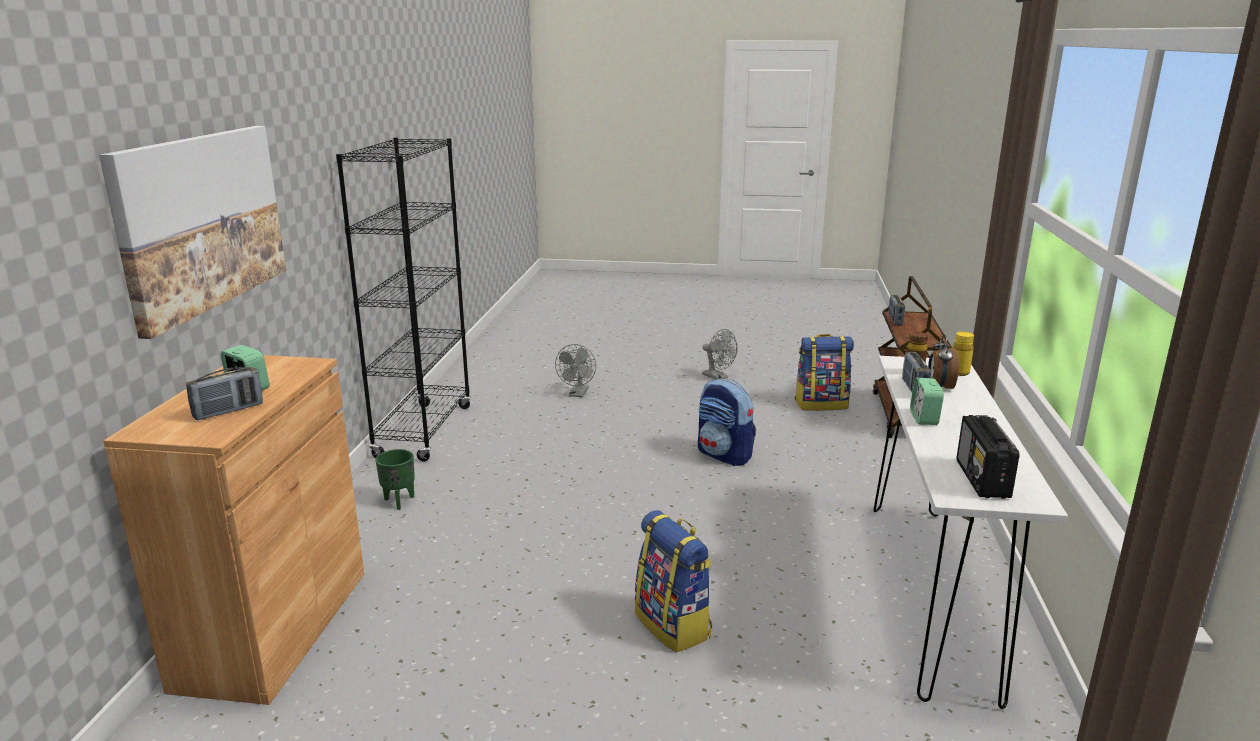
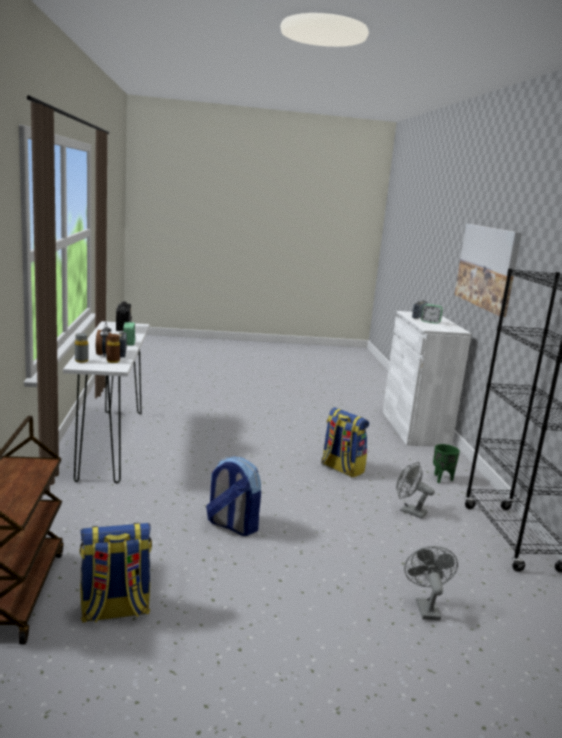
camera: 165 degrees right, 5 degrees down
brown cabinet [103,355,364,705] -> white cabinet [383,311,471,447]
backpack [635,510,712,653] -> backpack moved to [321,407,369,478]
grey fan [702,329,738,379] -> grey fan moved to [396,462,435,519]
radio [888,295,905,326] -> none
yellow bottle [953,332,974,376] -> grey bottle [75,333,88,363]

